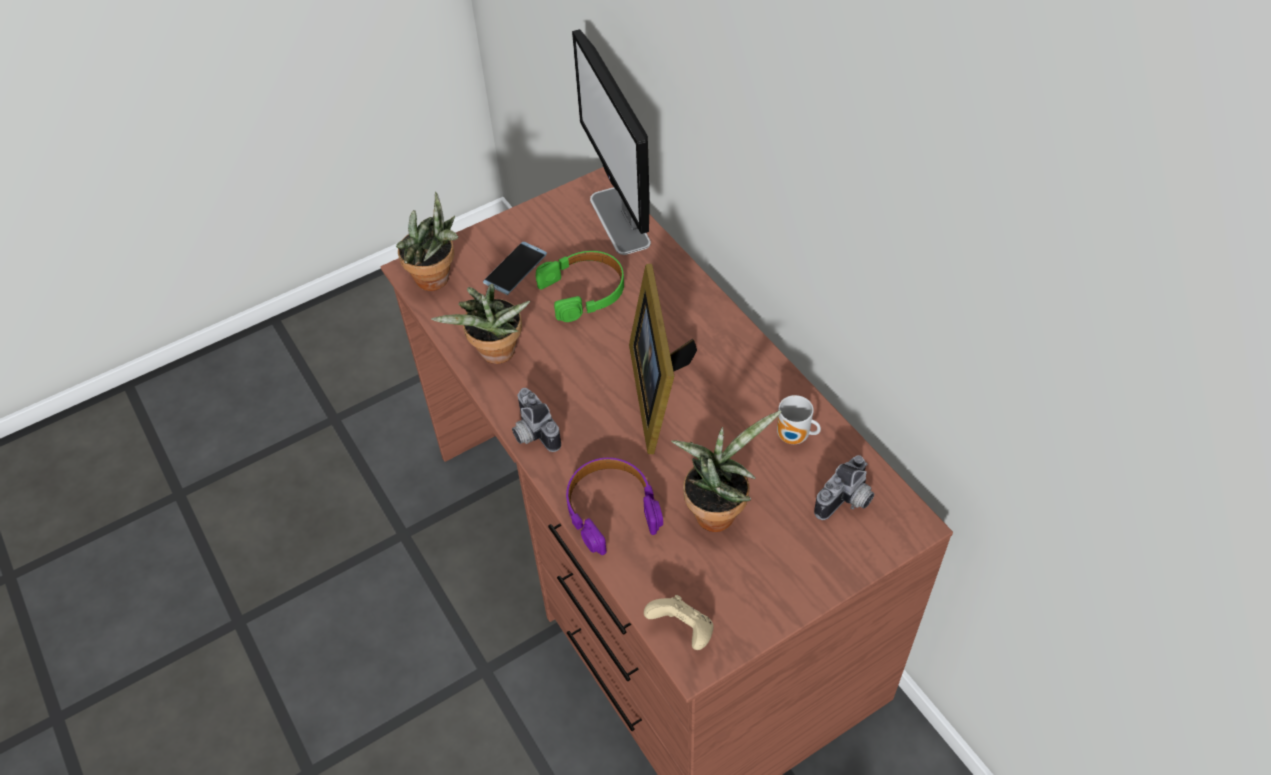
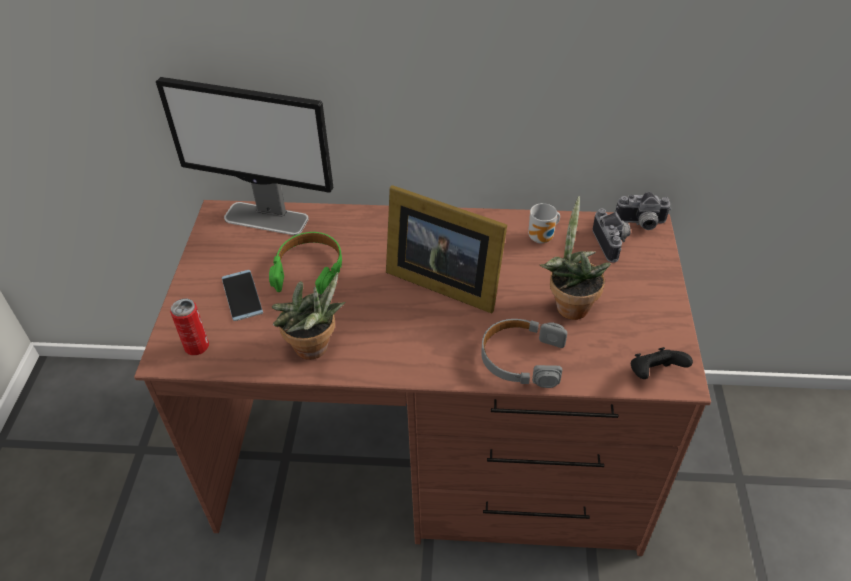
camera: 55 degrees left, 5 degrees down
potted plant [396,192,459,291] -> can [170,299,209,355]
camera [512,388,561,452] -> camera moved to [615,192,671,230]
purple headphones [566,458,663,555] -> grey headphones [481,319,567,388]
beige game controller [644,595,714,650] -> black game controller [631,347,693,379]

